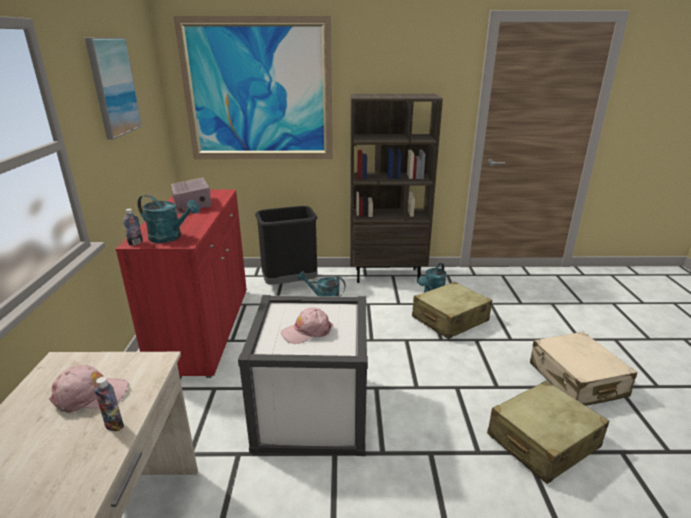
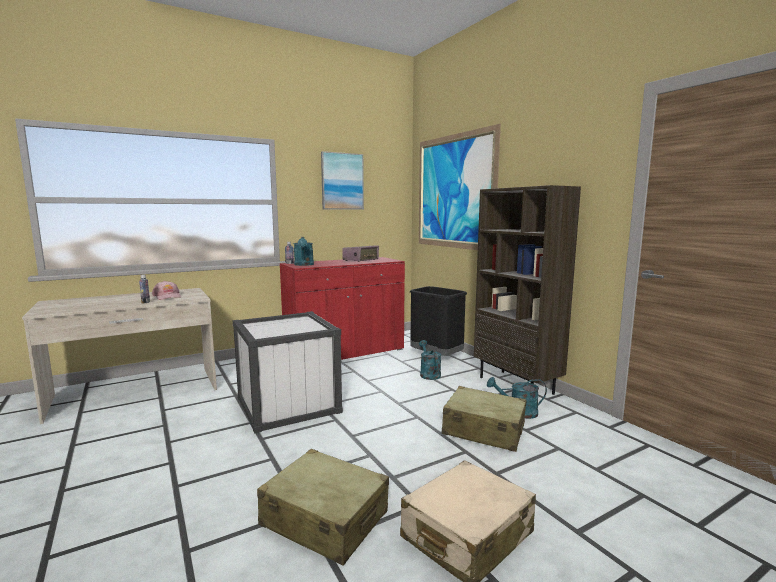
camera: 60 degrees right, 15 degrees down
pink cap [281,307,333,344] -> none

